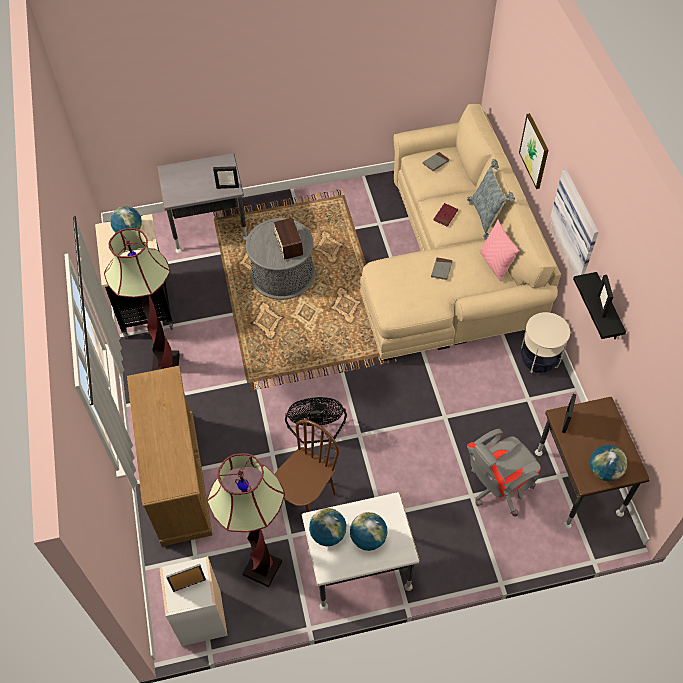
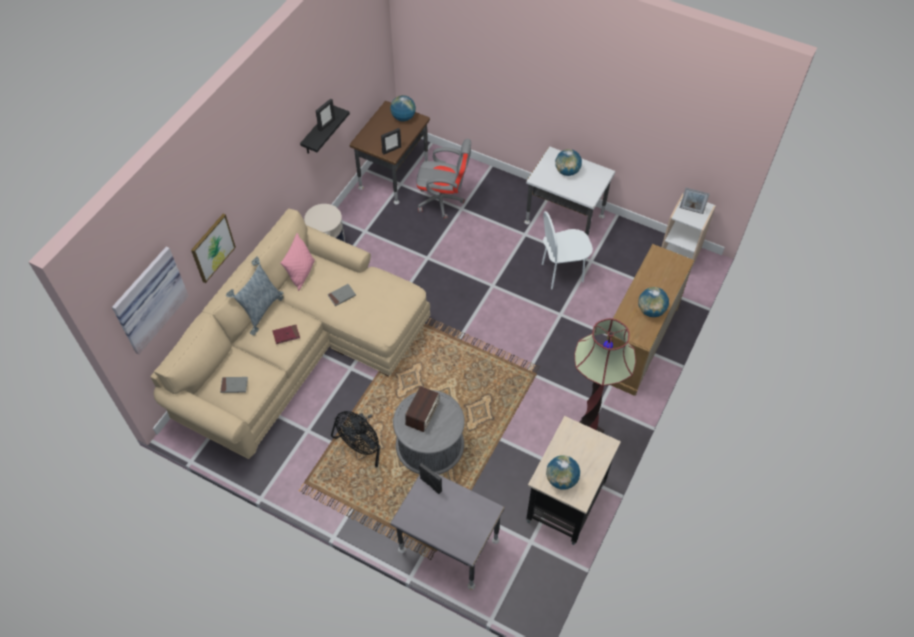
camera: 140 degrees left, 0 degrees up
floor lamp [207,453,285,587] -> none
brown chair [275,419,339,512] -> white chair [542,211,593,290]
black fan [285,397,347,462] -> black fan moved to [331,411,380,468]
globe [309,508,347,546] -> globe moved to [639,287,669,317]
picture [548,169,599,278] -> picture moved to [112,246,189,355]

